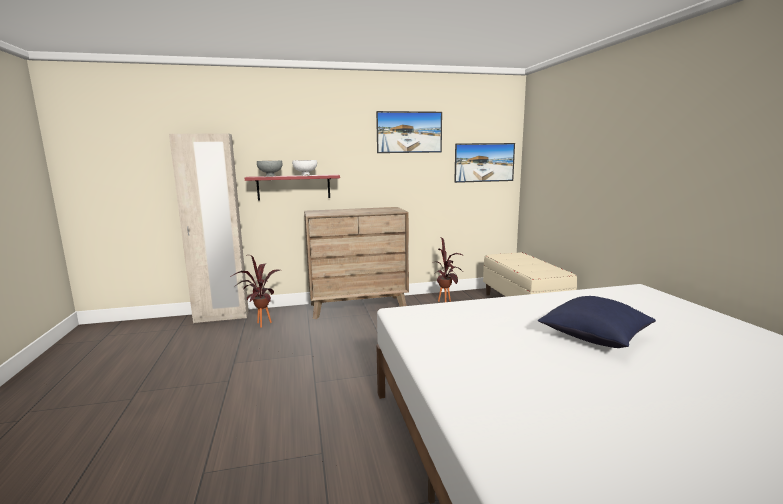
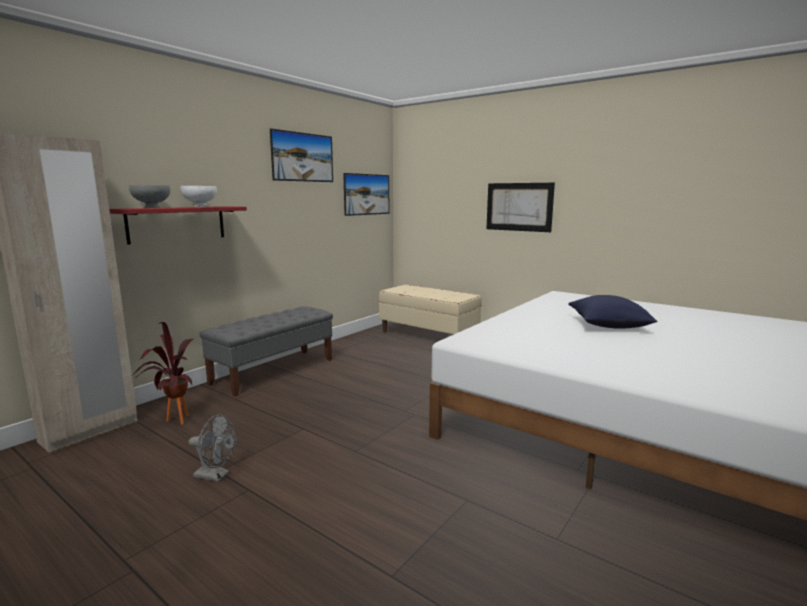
camera: 40 degrees left, 0 degrees up
brown dresser [304,207,409,319] -> grey bench [199,306,333,397]
potted plant [434,237,464,302] -> none
none -> grey fan [188,414,237,482]
none -> picture [486,183,555,232]

